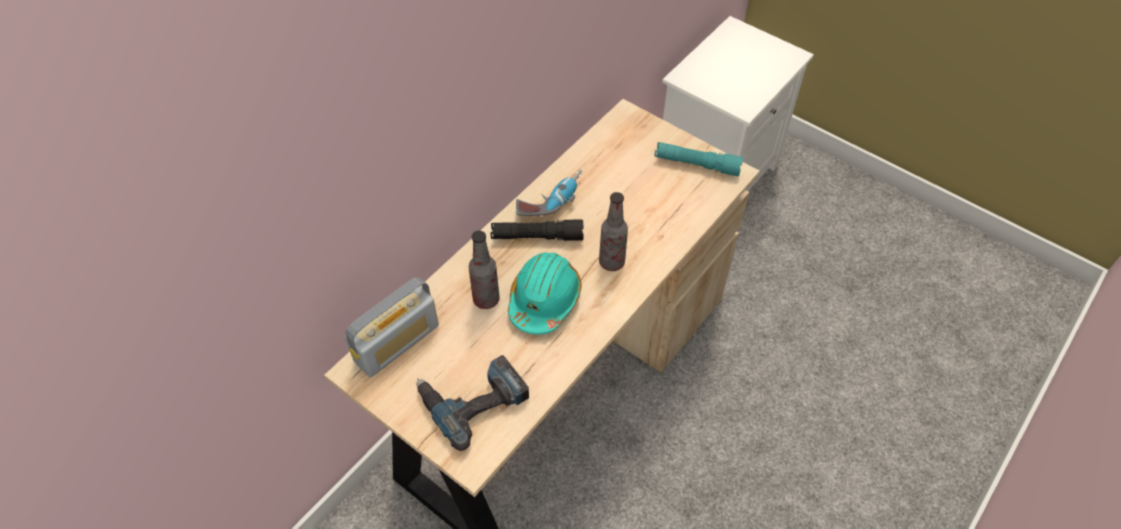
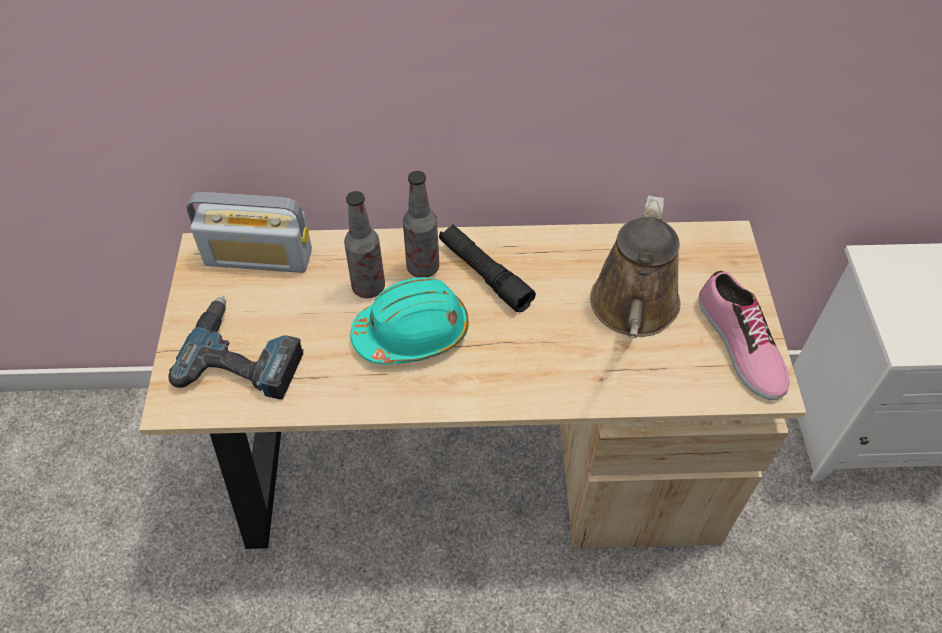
camera: 50 degrees right, 0 degrees up
power drill [516,170,582,216] -> none
bottle [599,192,628,271] -> bottle moved to [403,171,439,277]
turquoise flashlight [654,142,743,176] -> shoe [699,271,790,400]
none -> brown watering can [590,195,680,338]

